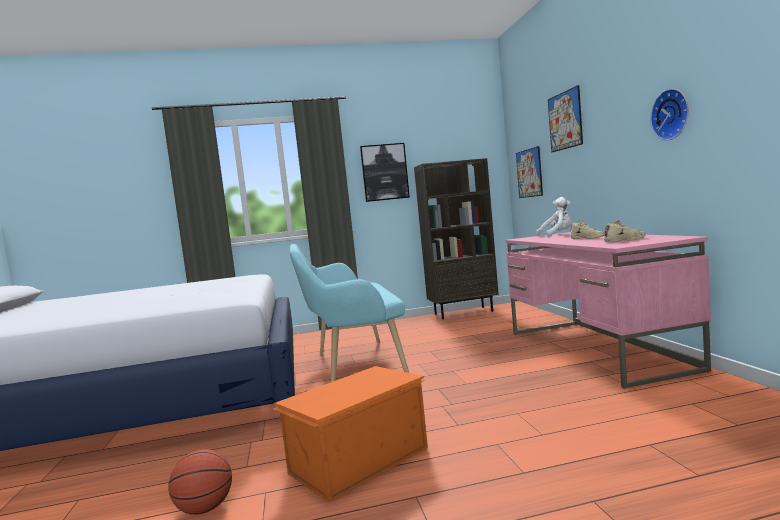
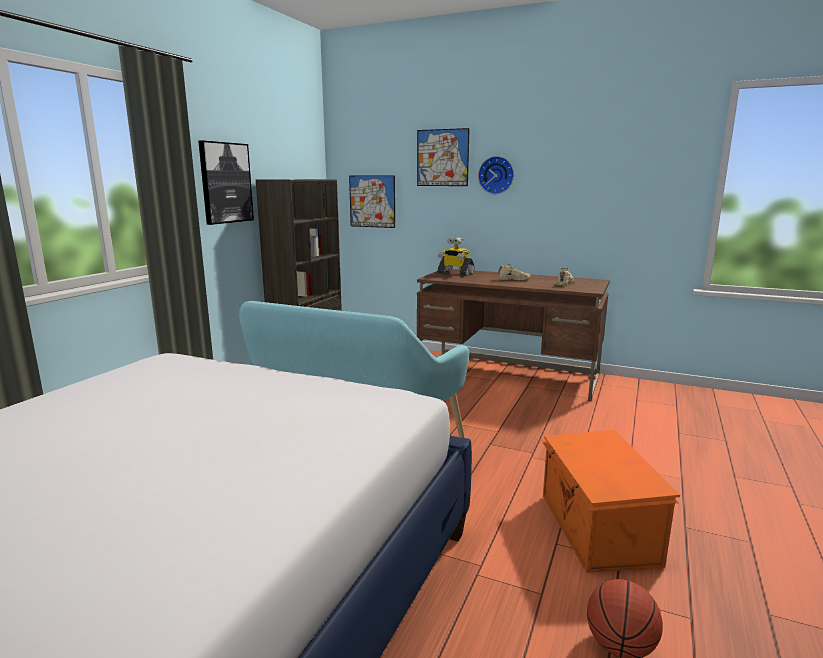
camera: 55 degrees left, 10 degrees up
pink desk [506,232,711,389] -> brown desk [417,269,610,401]
white plush toy [536,197,572,238] -> toy robot [438,237,475,276]
wall clock [650,89,689,140] -> wall clock moved to [478,156,514,194]

